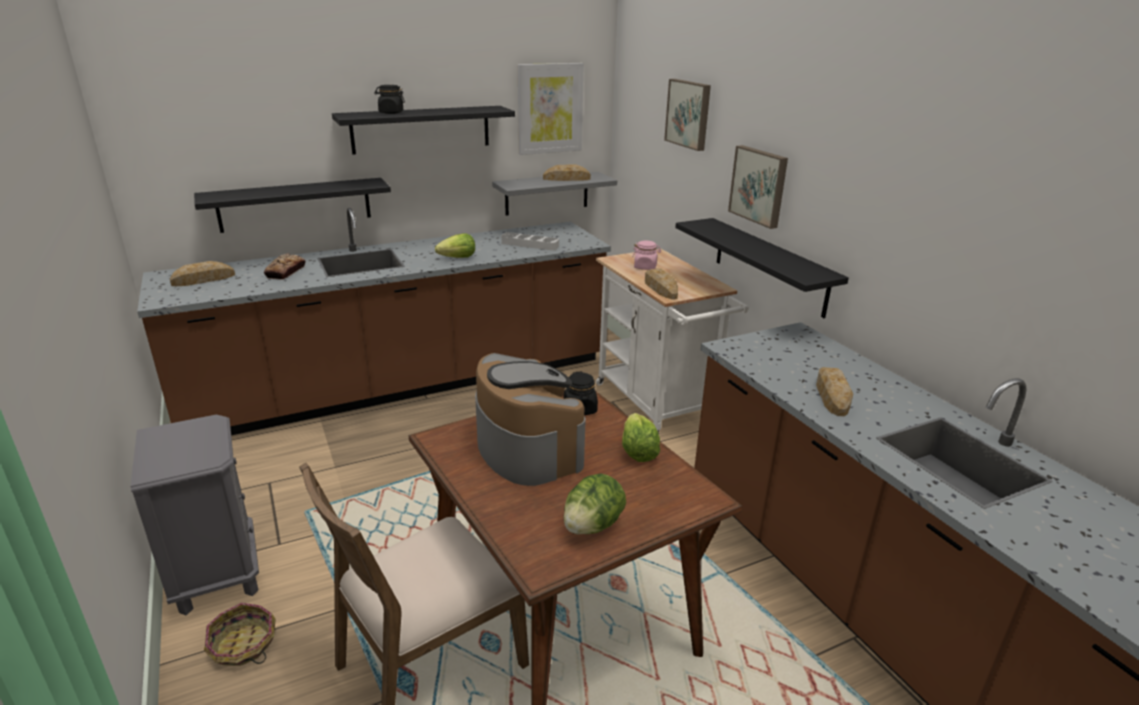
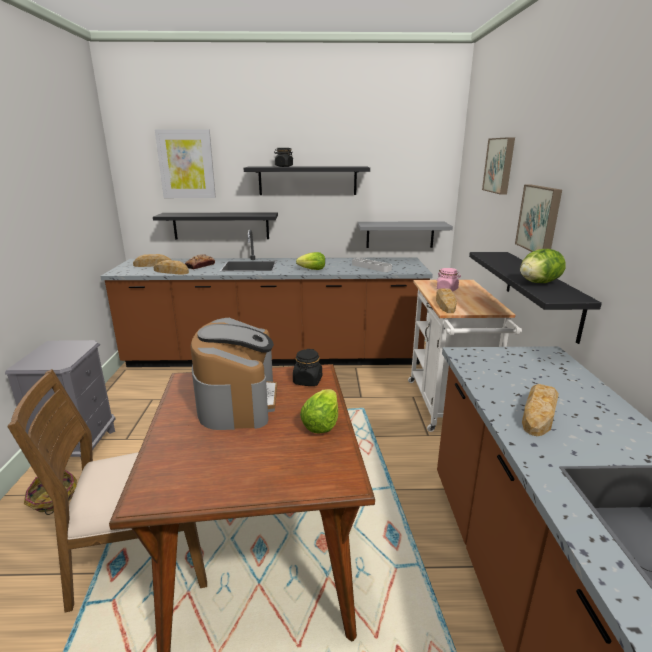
camera: 25 degrees right, 5 degrees down
picture [518,63,584,155] -> picture moved to [155,129,216,198]
bread [543,165,591,181] -> bread moved to [153,260,189,274]
lettuce [564,473,626,535] -> lettuce moved to [520,249,566,283]

